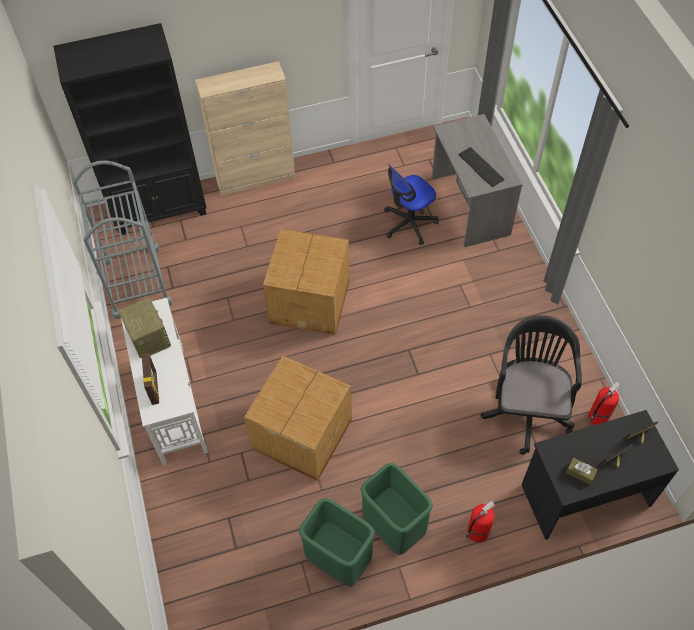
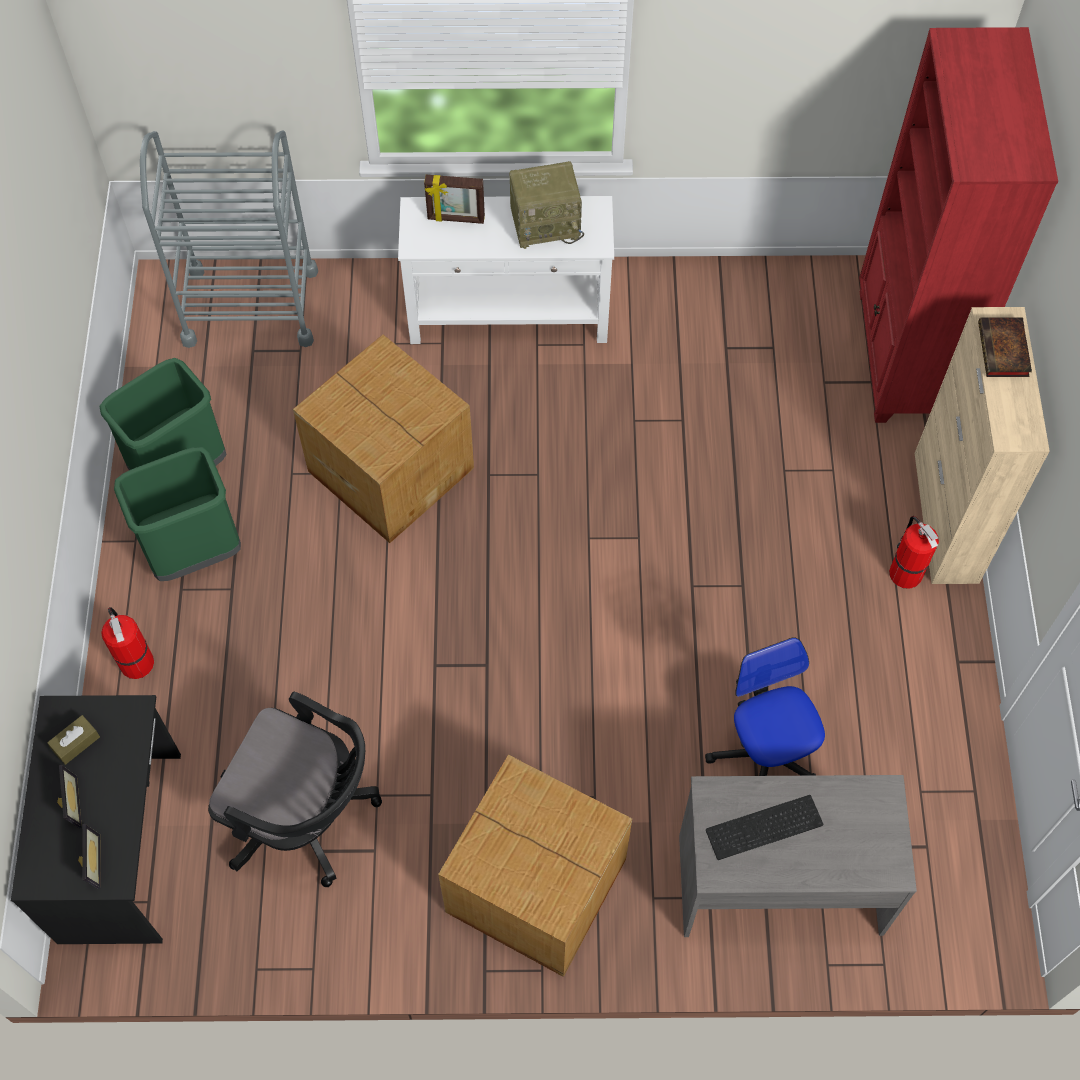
camera: 105 degrees right, 5 degrees up
black bookcase [53,23,206,235] -> red bookcase [859,27,1058,423]
grey cart [73,160,172,319] -> grey cart moved to [140,130,318,348]
cardboard box [263,229,350,335] -> cardboard box moved to [438,755,632,977]
fire extinguisher [588,382,620,425] -> fire extinguisher moved to [889,516,939,589]
none -> book [978,317,1032,377]

